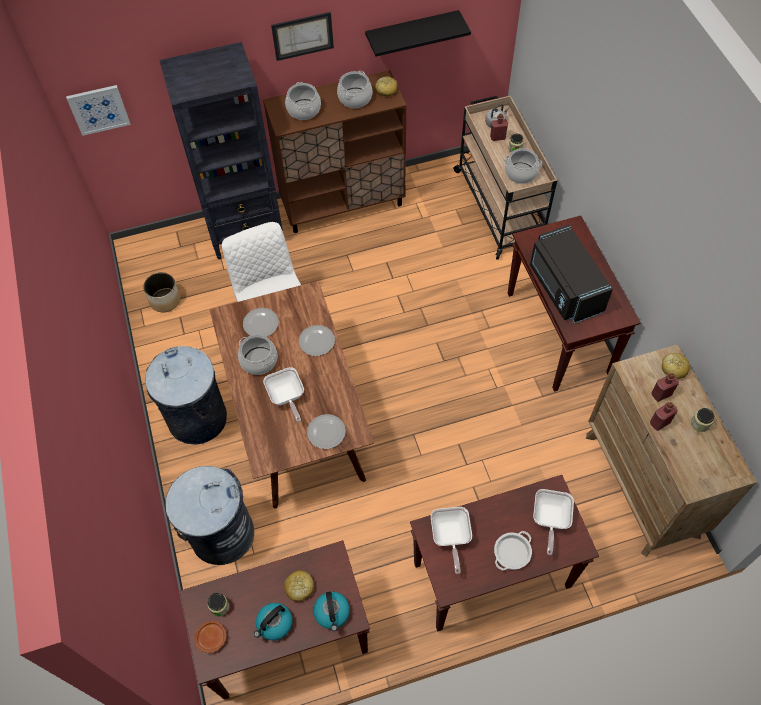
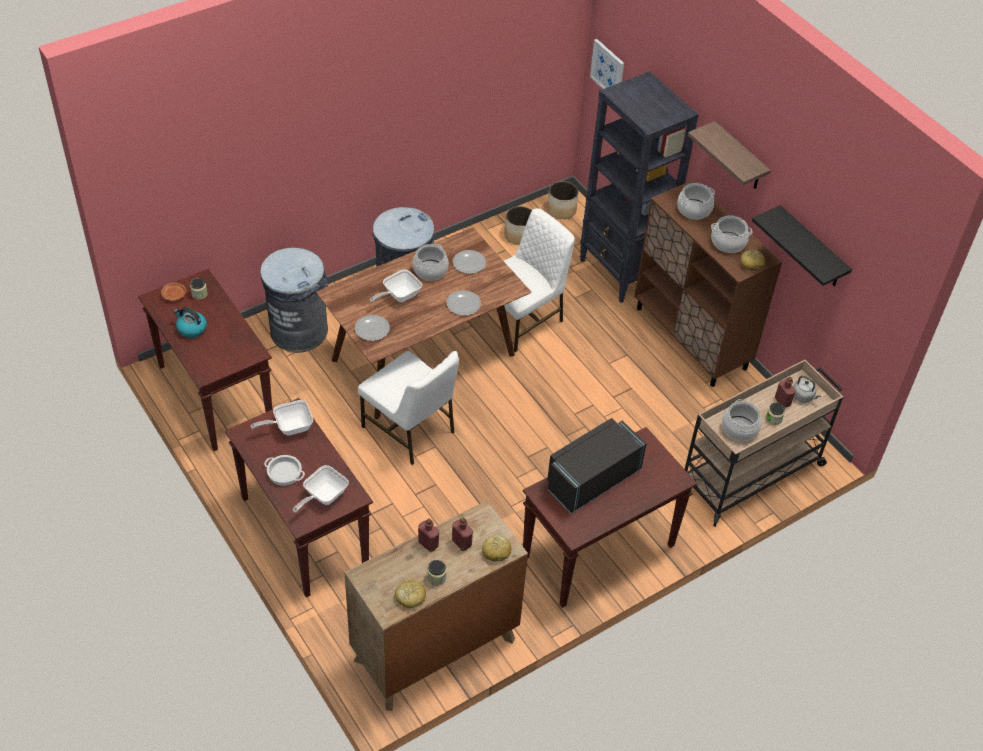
camera: 70 degrees right, 10 degrees down
picture [271,12,334,61] -> shelf [688,121,771,189]
bread [284,570,314,602] -> bread moved to [395,580,426,608]
kettle [313,591,350,631] -> none
frying pan [533,489,574,555] -> frying pan turned 45 degrees counterclockwise [293,465,349,513]
none -> white chair [358,351,459,465]
none -> planter [547,181,578,219]

